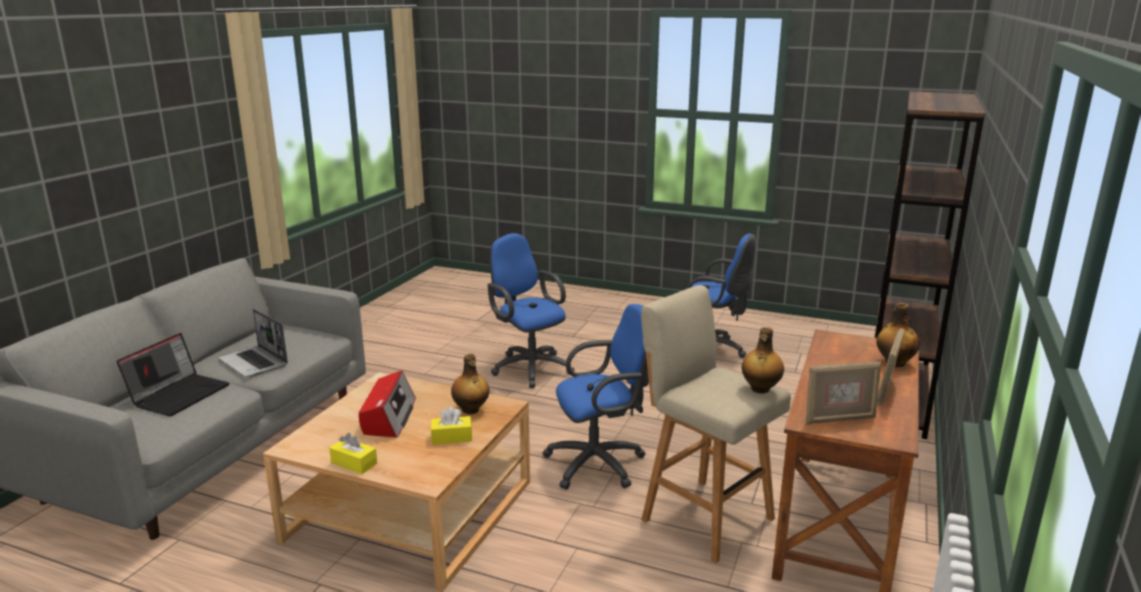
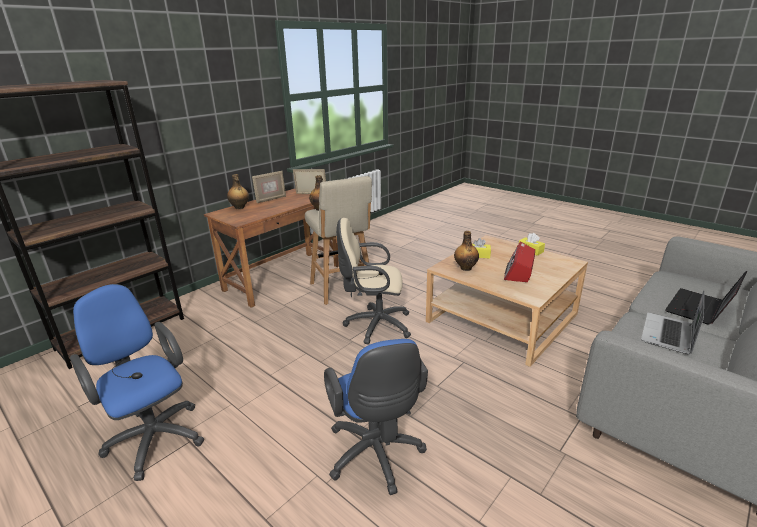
camera: 160 degrees left, 5 degrees up
laptop [218,309,288,377] -> laptop turned 120 degrees counterclockwise [641,290,705,354]
blue office chair [542,304,649,490] -> beige office chair [336,218,411,345]

